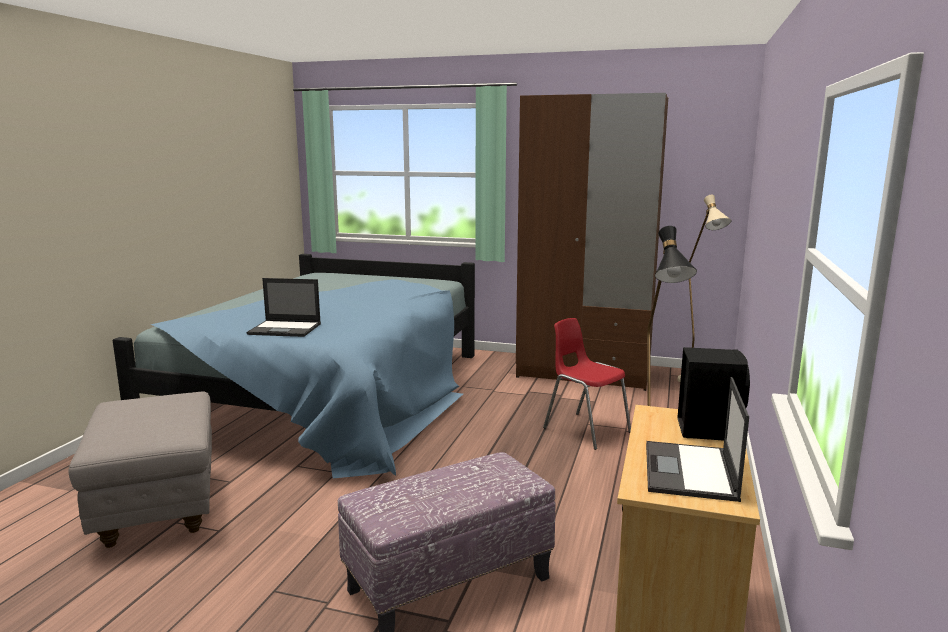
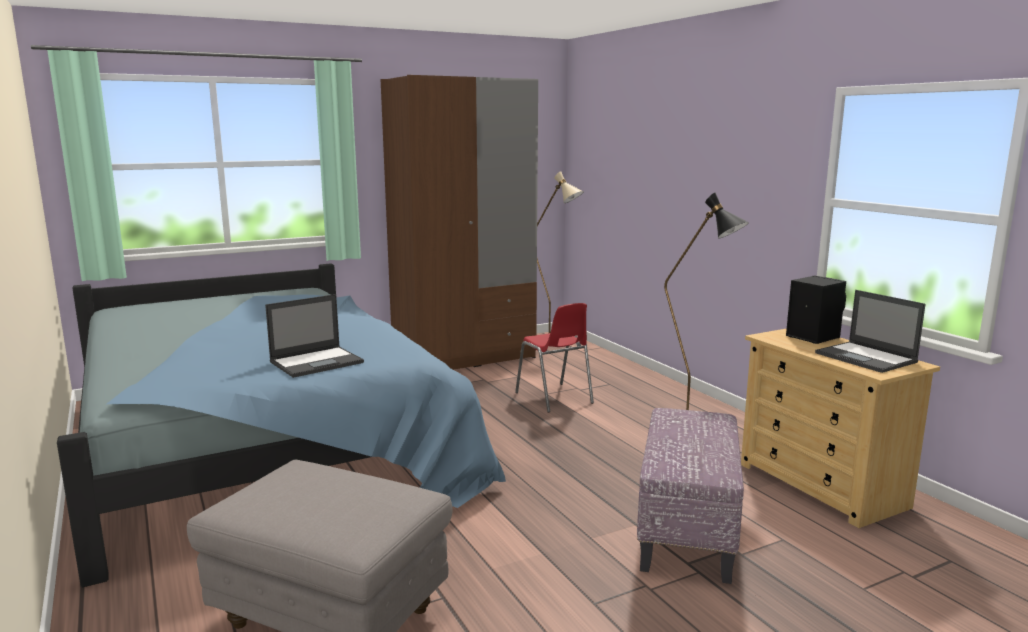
camera: 45 degrees left, 0 degrees up
red chair [543,318,631,450] -> red chair turned 120 degrees counterclockwise [515,303,594,413]

